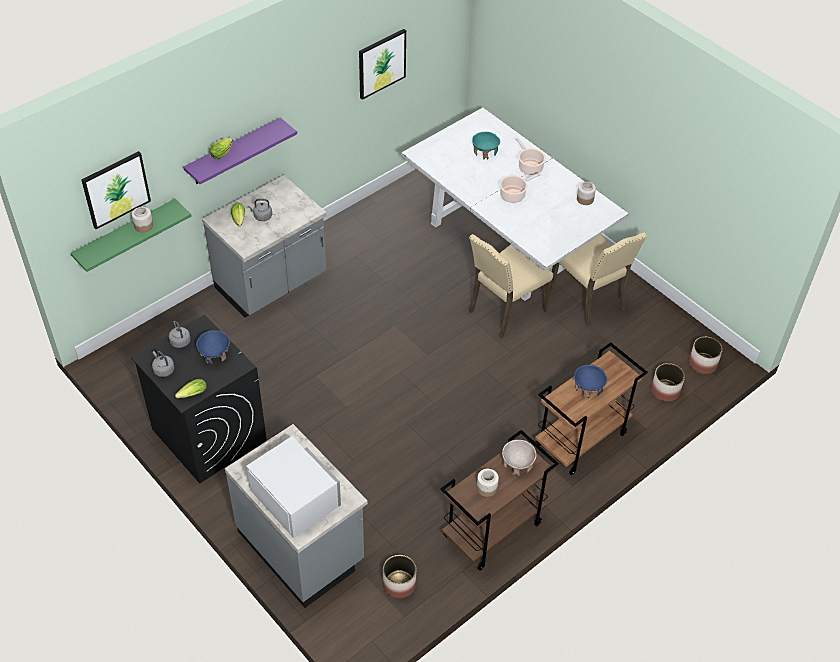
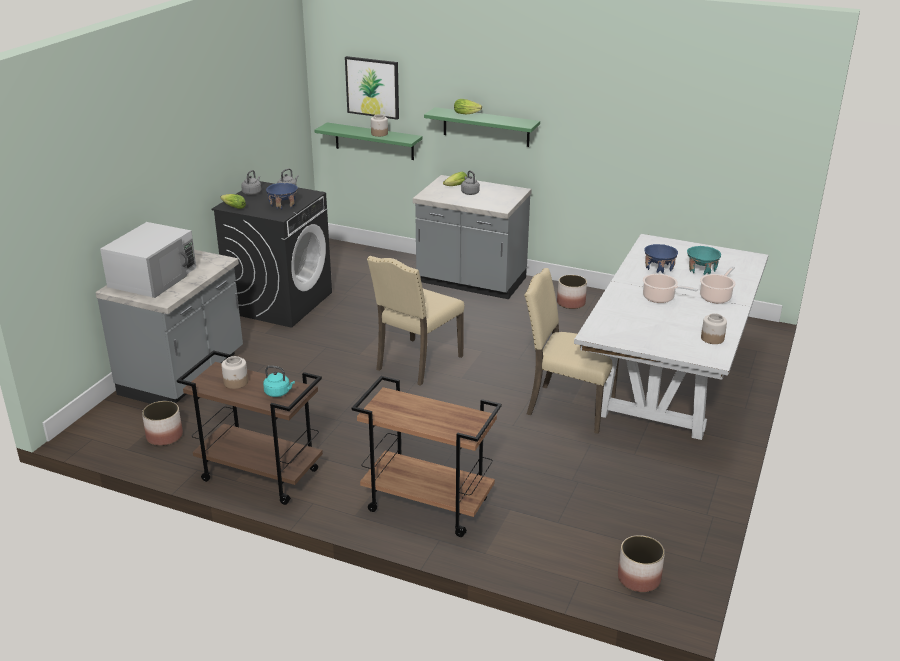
camera: 65 degrees right, 20 degrees down
purple shelf [183,117,297,184] -> green shelf [424,107,540,147]
picture [359,29,406,100] -> none
beige bowl [502,440,536,476] -> turquoise kettle [263,366,295,397]
beige chair [550,232,647,326] -> beige chair moved to [367,256,464,386]
blue bowl [574,365,607,399] -> blue bowl moved to [644,244,678,273]
planter [651,363,685,401] -> planter moved to [557,275,587,309]

